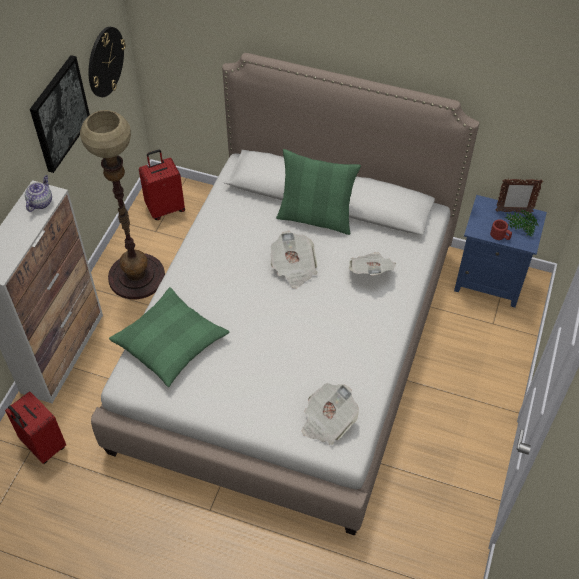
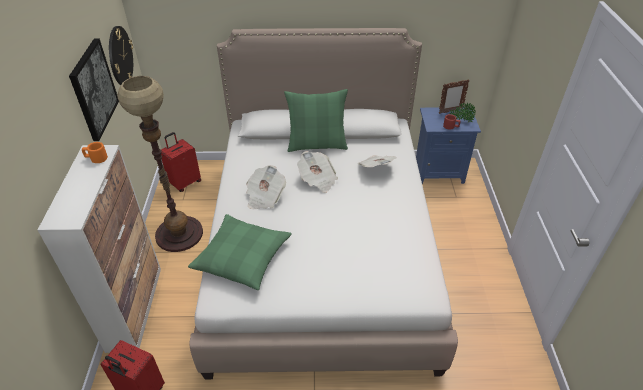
camera: 20 degrees left, 10 degrees down
teapot [25,175,52,212] -> orange mug [82,142,108,163]
newspaper [302,383,359,445] -> newspaper moved to [246,165,286,209]

